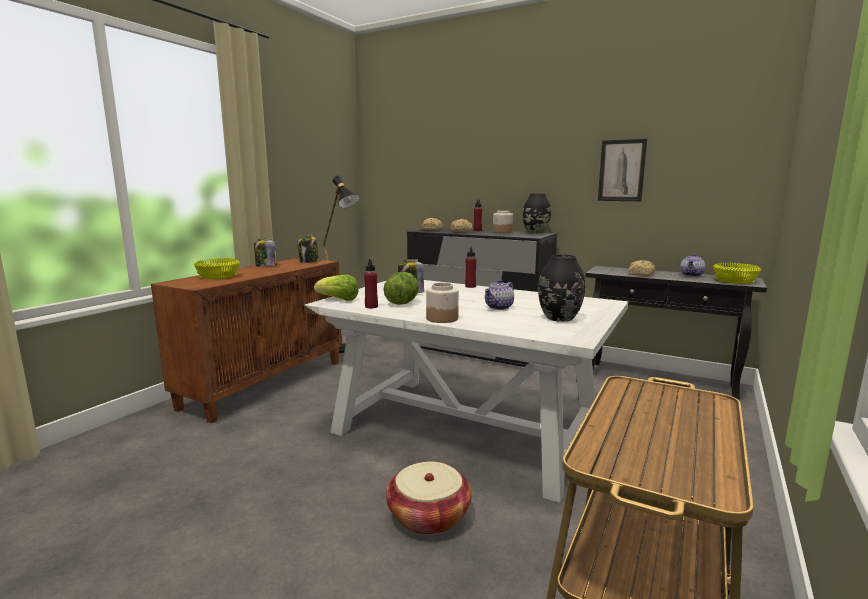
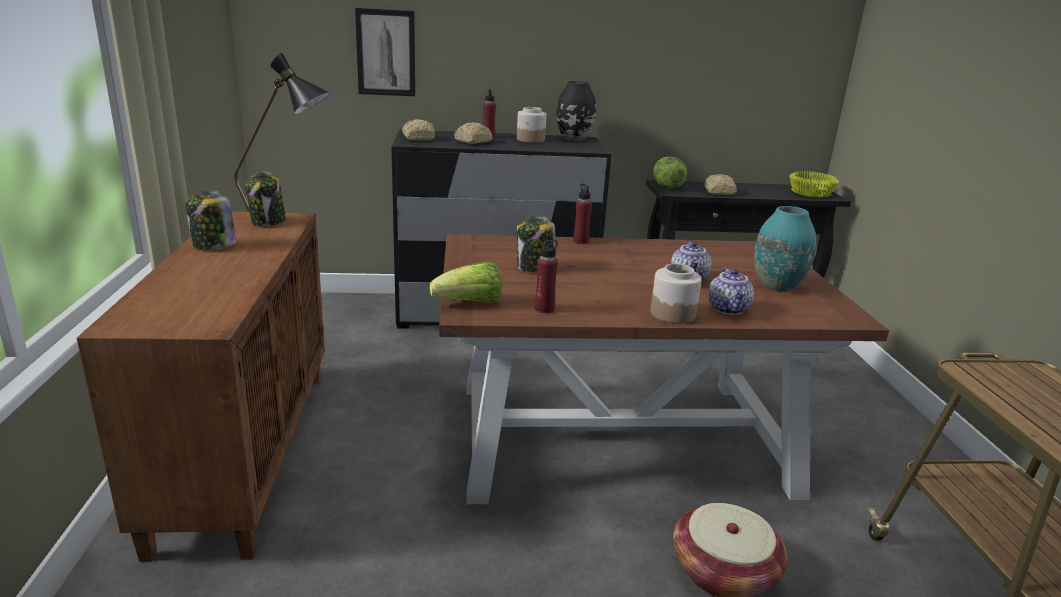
camera: 35 degrees left, 10 degrees up
yellow bowl [194,258,240,279] -> none
white dining table [304,280,628,503] -> brown dining table [439,234,889,504]
lettuce [383,272,419,305] -> lettuce moved to [653,156,687,189]
black vase [538,254,585,322] -> turquoise vase [754,206,817,292]
picture [598,139,647,201] -> picture moved to [355,8,415,96]
teapot [680,253,706,277] -> teapot moved to [708,267,754,315]

